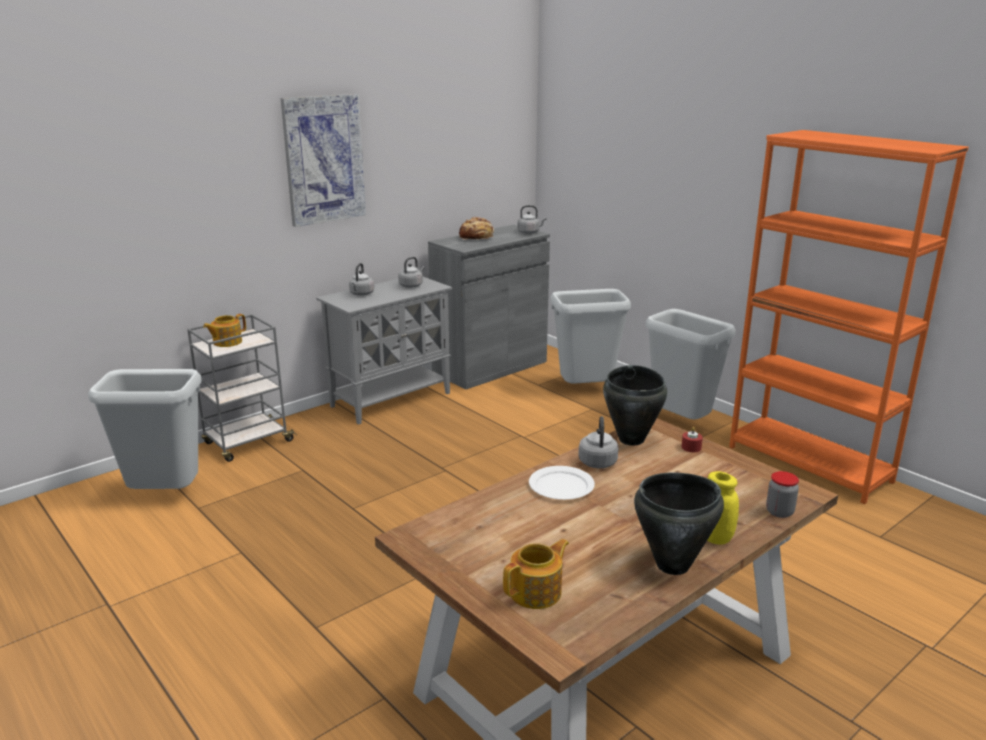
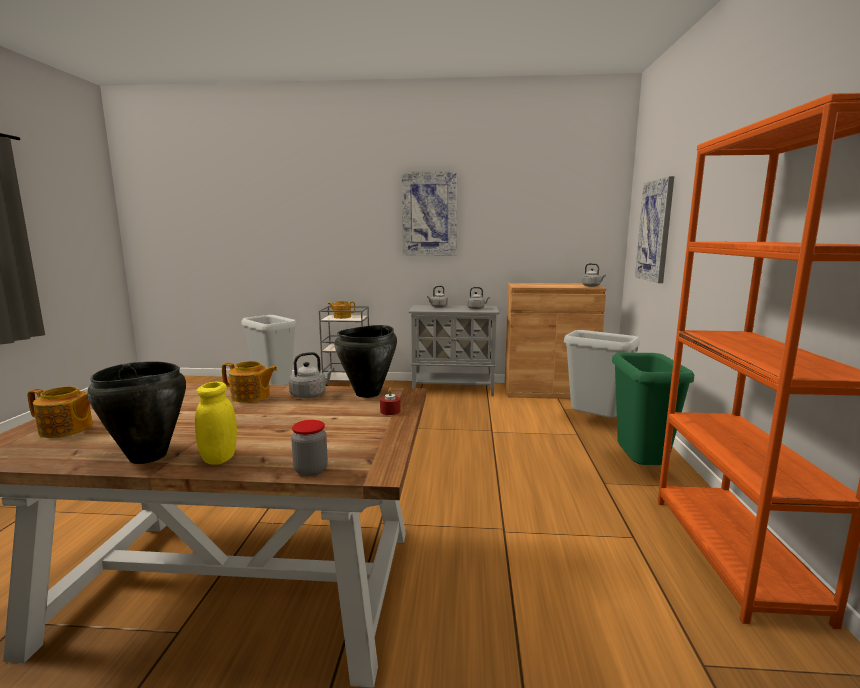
camera: 45 degrees right, 10 degrees down
grey cabinet [428,225,550,390] -> brown cabinet [505,283,606,399]
bread [459,217,494,240] -> none
white plate [529,466,595,500] -> teapot [222,361,278,403]
grey trash can [646,309,736,419] -> green trash can [612,353,694,465]
none -> picture [635,176,674,283]

